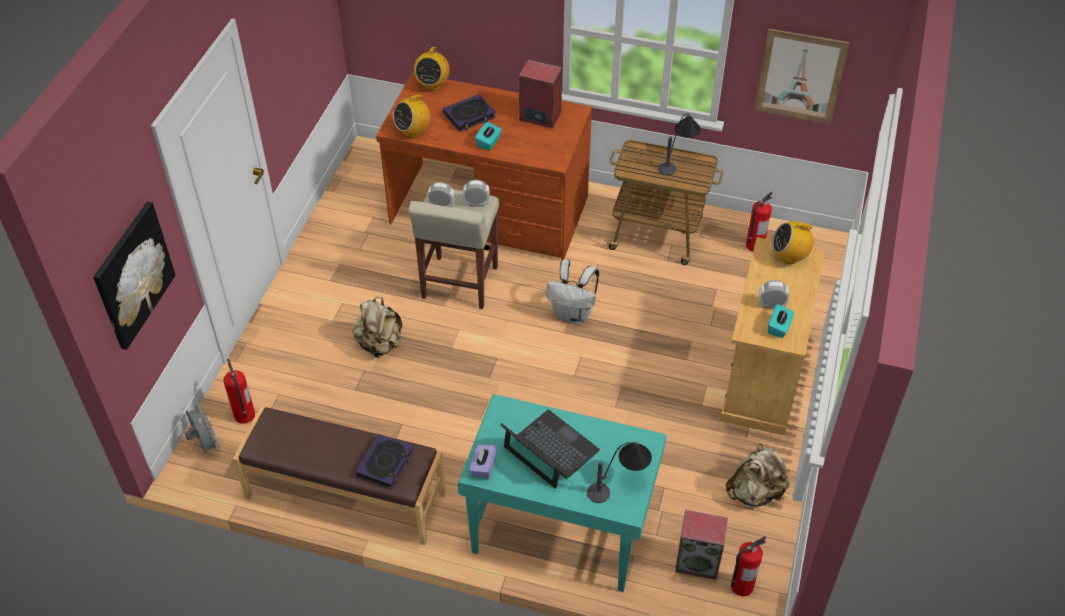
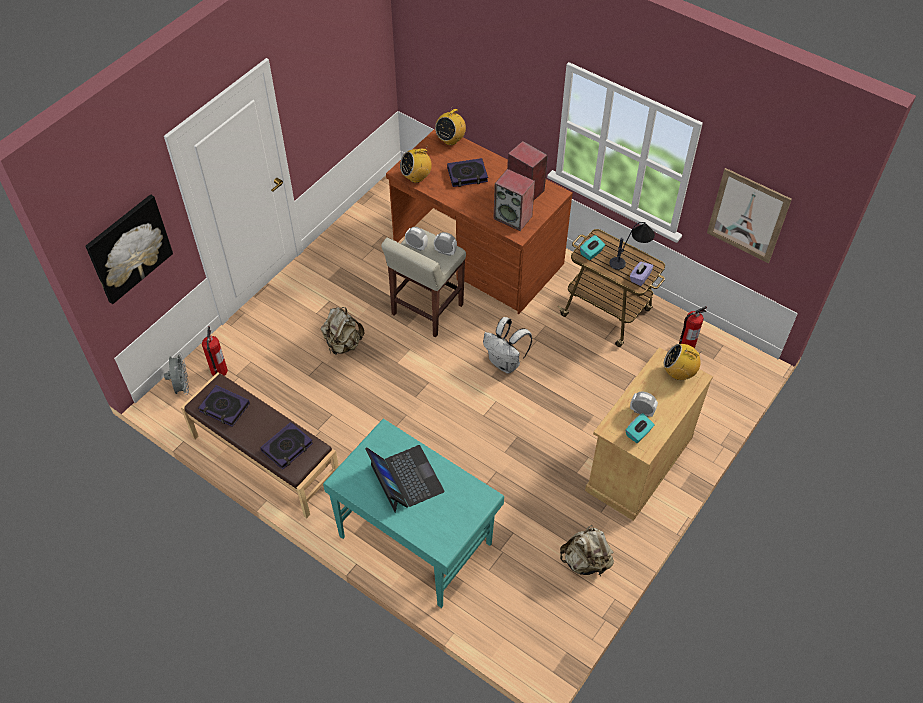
camera: 20 degrees right, 5 degrees up
purple tissue box [469,445,497,479] -> purple tissue box moved to [629,262,654,286]
turquoise tissue box [475,122,502,151] -> turquoise tissue box moved to [580,235,605,260]
table lamp [587,442,652,503] -> none
speaker [675,510,728,580] -> speaker moved to [493,169,535,231]
fire extinguisher [731,536,766,597] -> none
none -> book [198,385,250,427]

